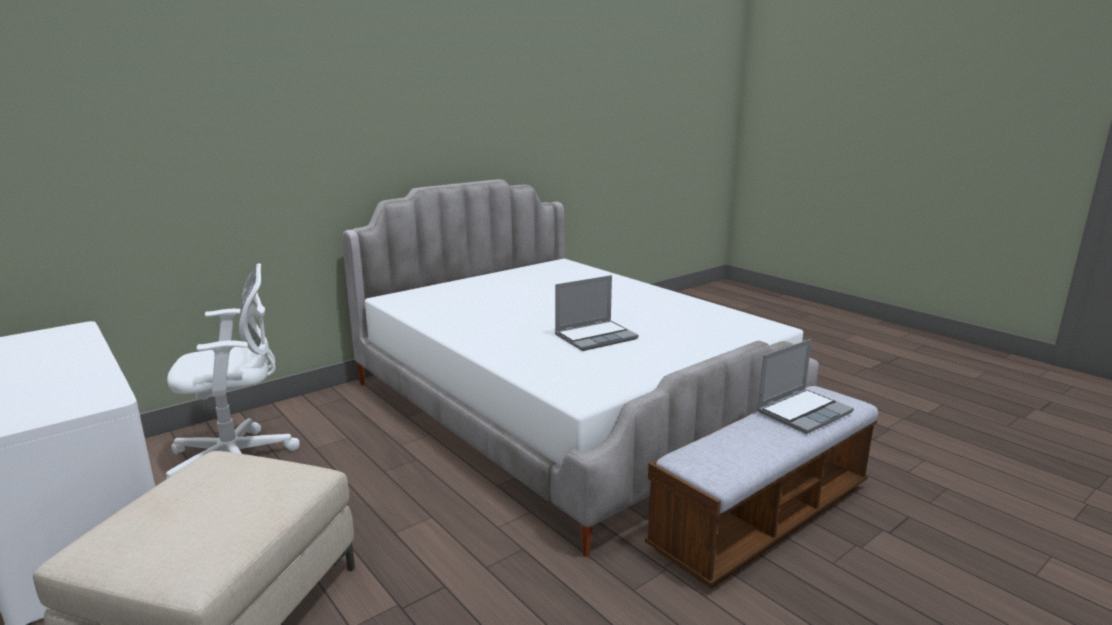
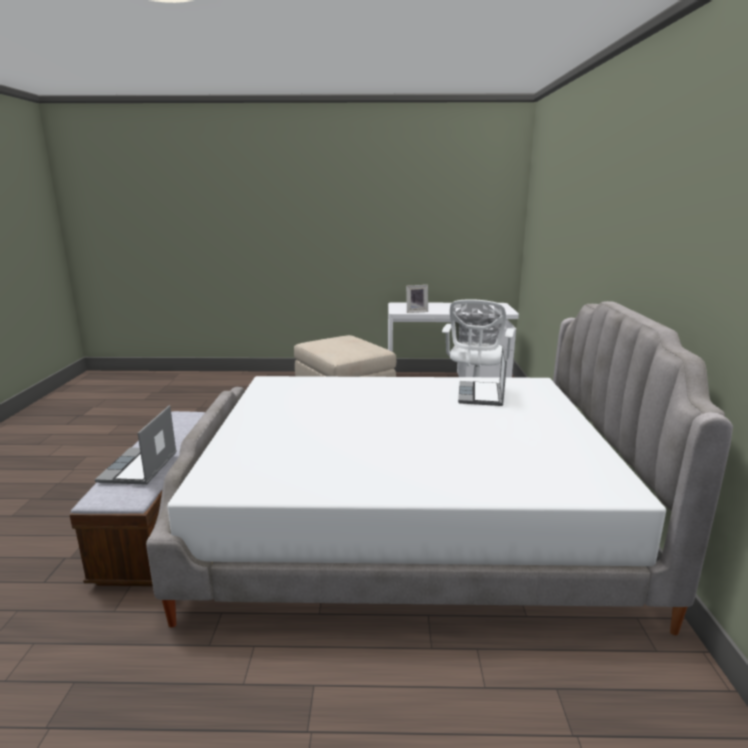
camera: 130 degrees right, 0 degrees up
laptop [555,275,639,351] -> laptop moved to [458,345,507,406]
none -> picture frame [406,285,428,313]

